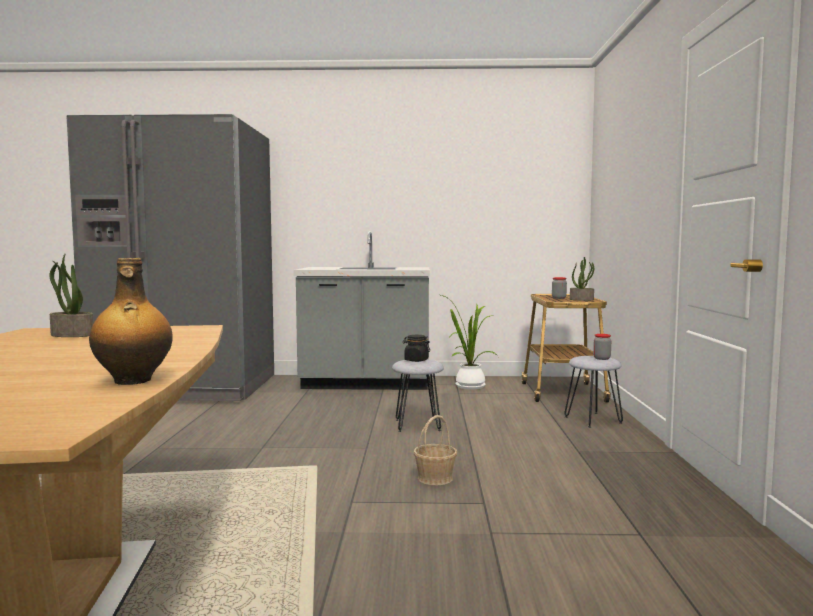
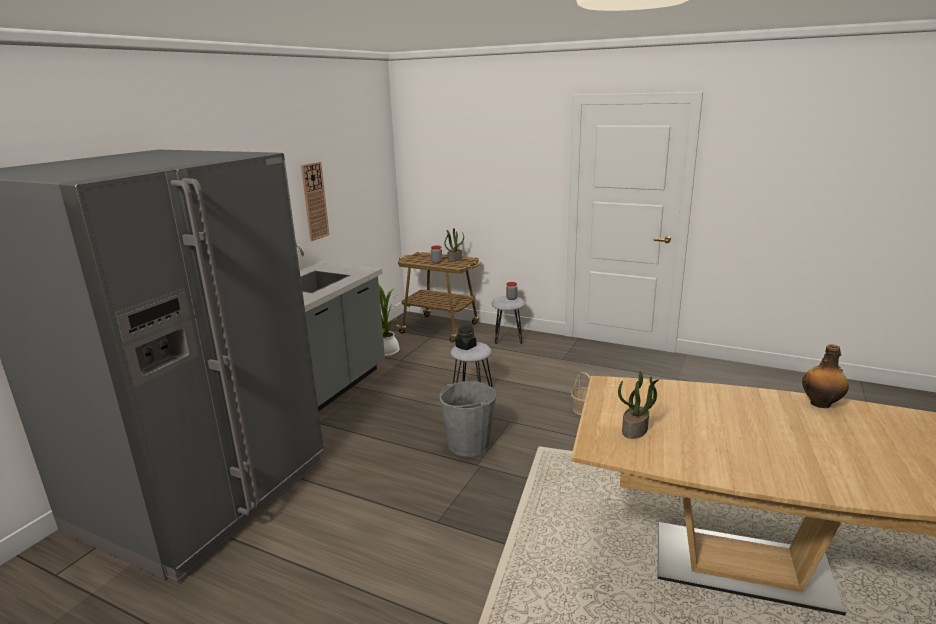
camera: 65 degrees left, 15 degrees up
none -> wall clock [301,162,329,241]
none -> grey bucket [440,381,496,457]

